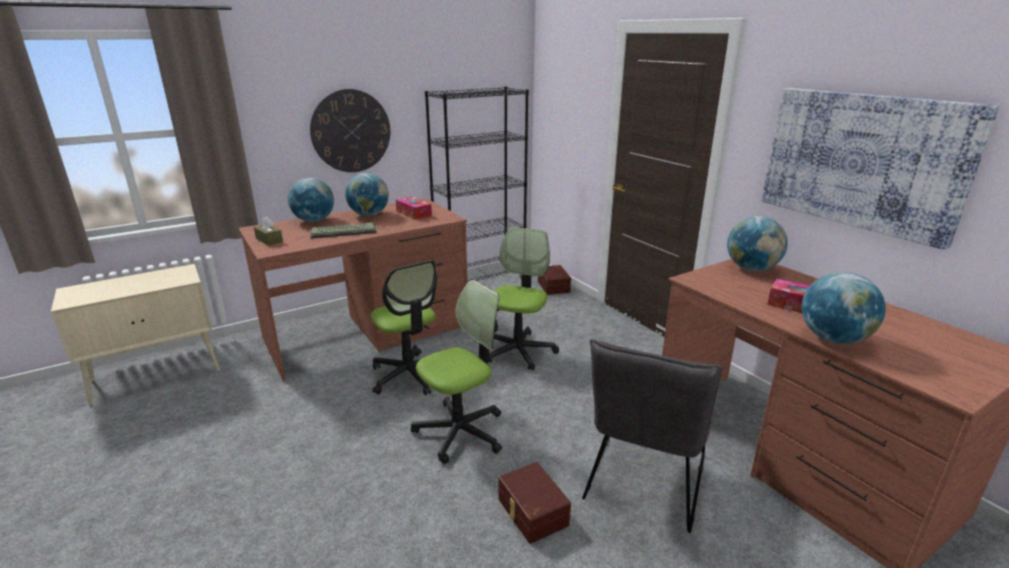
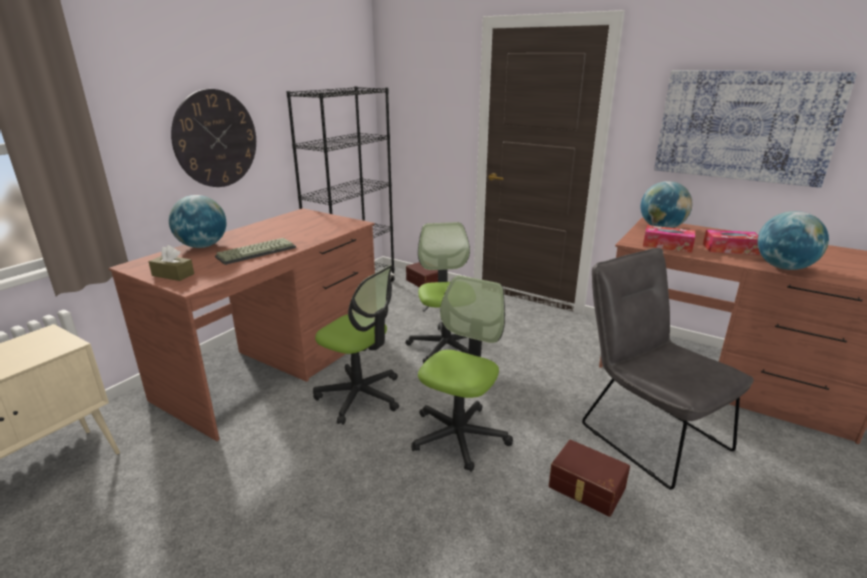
camera: 25 degrees left, 0 degrees up
globe [345,173,389,216] -> none
tissue box [396,196,432,220] -> tissue box moved to [643,225,695,253]
grey chair [582,339,723,533] -> grey chair turned 150 degrees clockwise [582,248,754,490]

